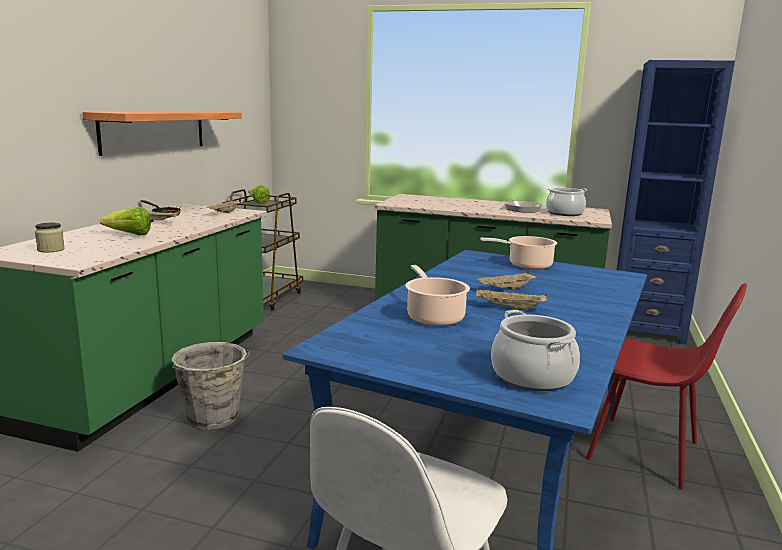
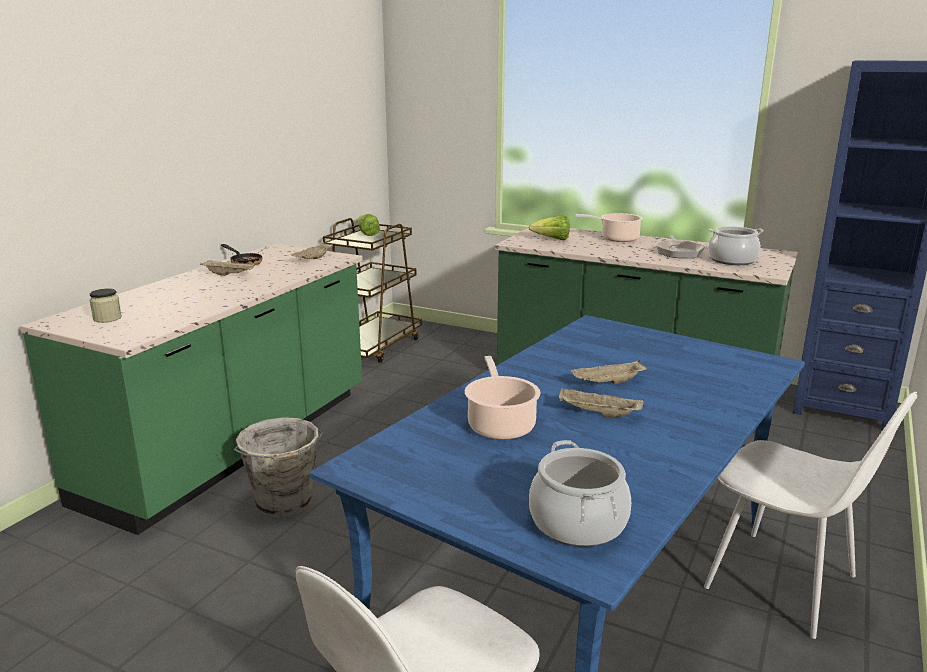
camera: 10 degrees right, 5 degrees up
shelf [82,111,242,156] -> none
lettuce [100,207,151,235] -> lettuce moved to [529,215,570,240]
cooking pot [480,236,557,270] -> cooking pot moved to [575,213,643,242]
red chair [586,283,747,489] -> white chair [704,392,917,639]

